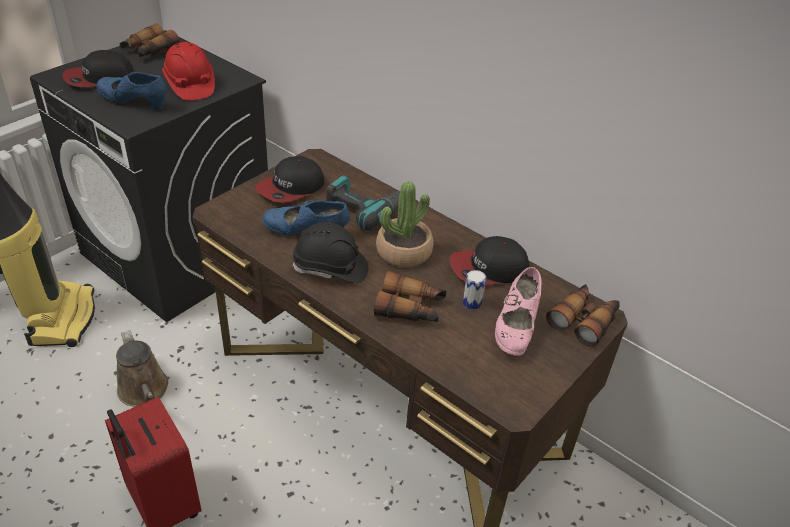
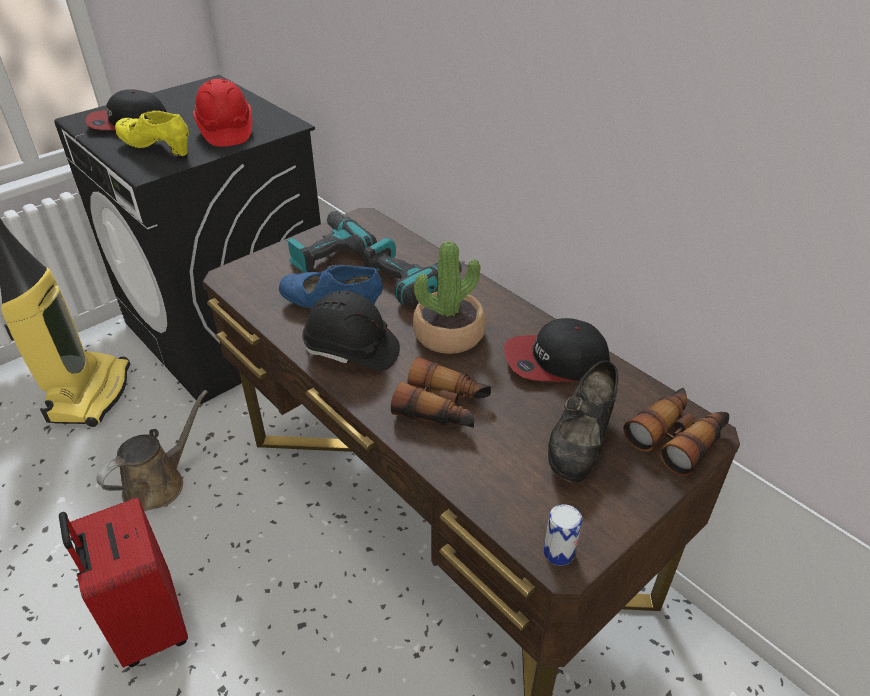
camera: 10 degrees right, 0 degrees up
blue shoe [97,72,167,110] -> yellow shoe [115,110,189,156]
brown watering can [116,330,168,407] -> brown watering can turned 120 degrees counterclockwise [97,390,207,511]
binoculars [119,23,180,57] -> none
cap [255,156,325,203] -> power drill [286,211,377,273]
can [463,270,487,310] -> can moved to [544,504,582,566]
pink shoe [495,267,541,356] -> black shoe [548,360,619,482]

